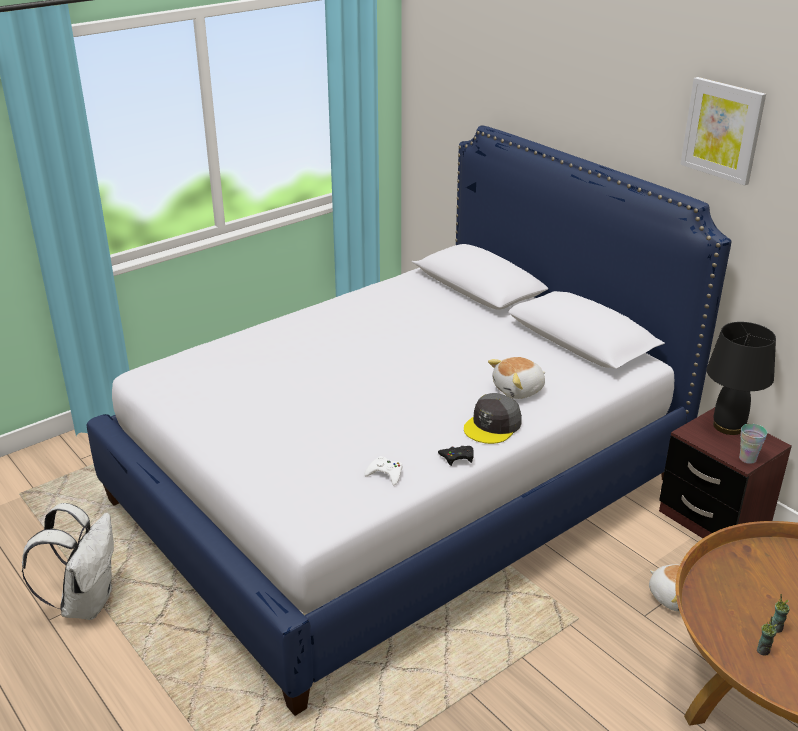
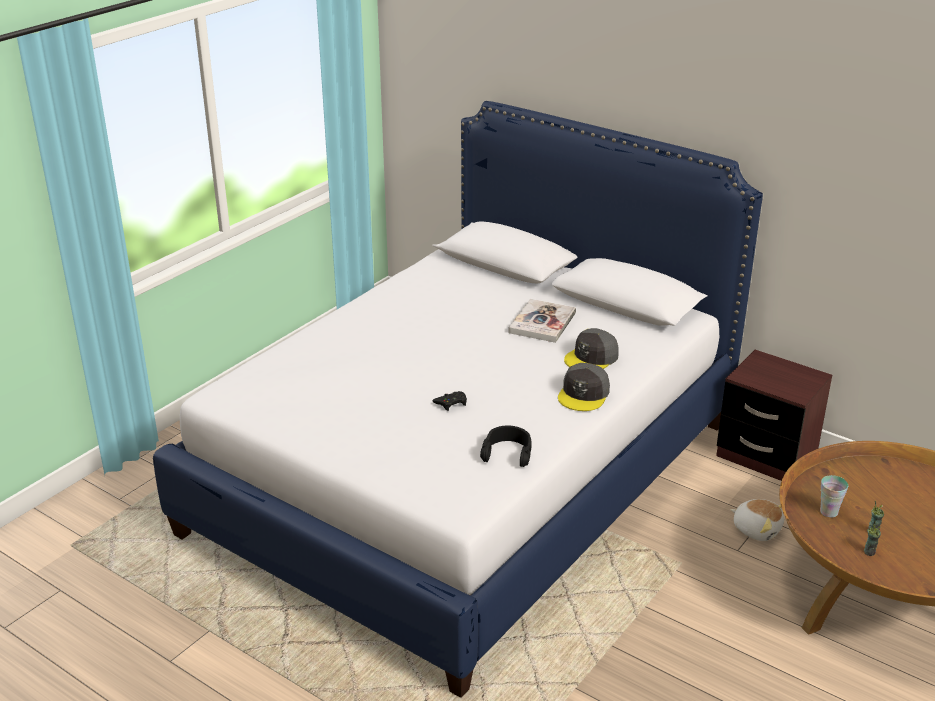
camera: 15 degrees left, 0 degrees up
white backpack [22,503,114,620] -> none
white game controller [364,456,402,486] -> black headphones [480,426,532,467]
black game controller [438,446,474,466] -> black game controller moved to [432,391,467,411]
plush toy [488,357,546,399] -> grey cap [564,328,618,369]
picture [680,77,766,186] -> none
black table lamp [707,322,776,435] -> none
cup [739,424,767,464] -> cup moved to [820,475,848,517]
none -> book [508,299,576,343]

